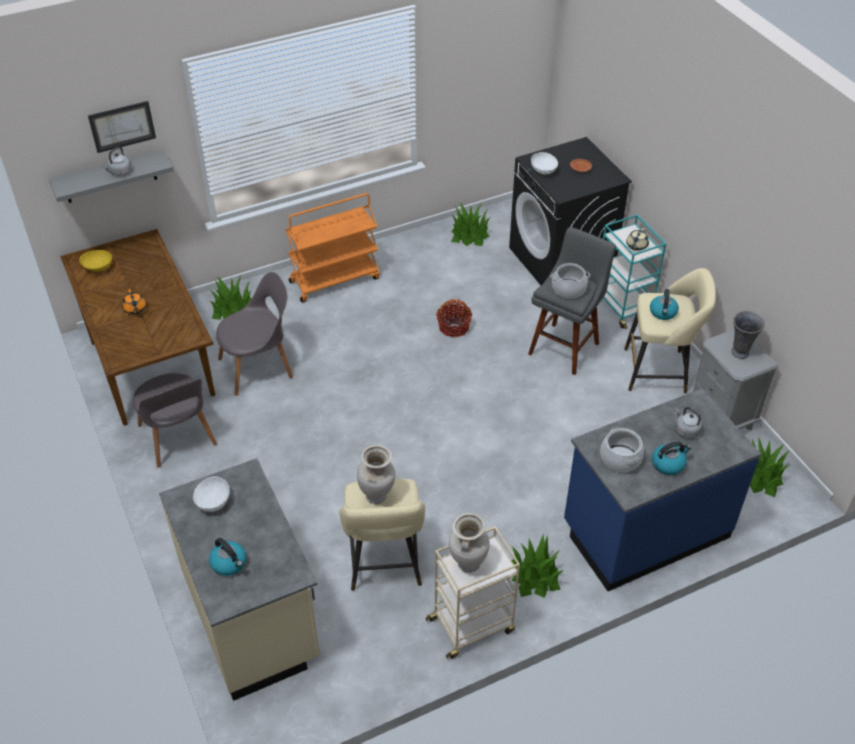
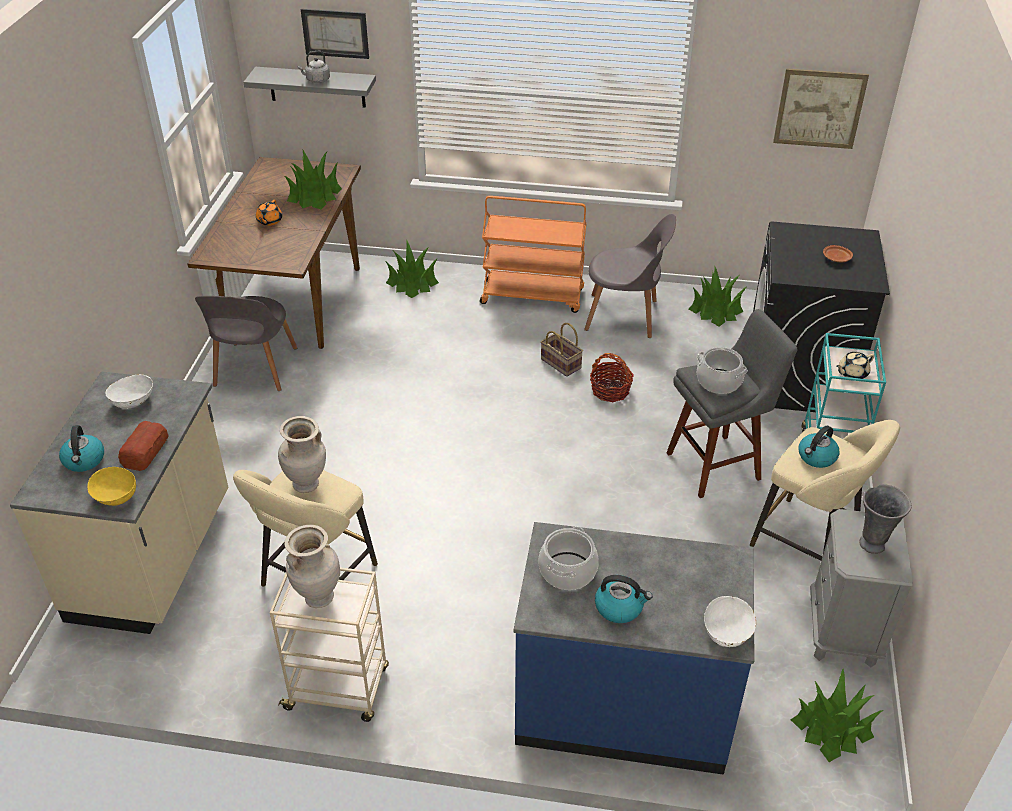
camera: 35 degrees right, 5 degrees down
yellow bowl [79,250,112,271] -> yellow bowl moved to [87,467,136,506]
grey chair [216,272,293,396] -> grey chair moved to [584,214,676,338]
potted plant [511,534,564,598] -> potted plant moved to [285,149,342,209]
white bowl [531,152,558,175] -> white bowl moved to [704,596,756,647]
grey kettle [675,407,702,439] -> none
none -> bread [118,421,169,471]
none -> basket [541,323,583,377]
none -> picture [773,68,869,149]

